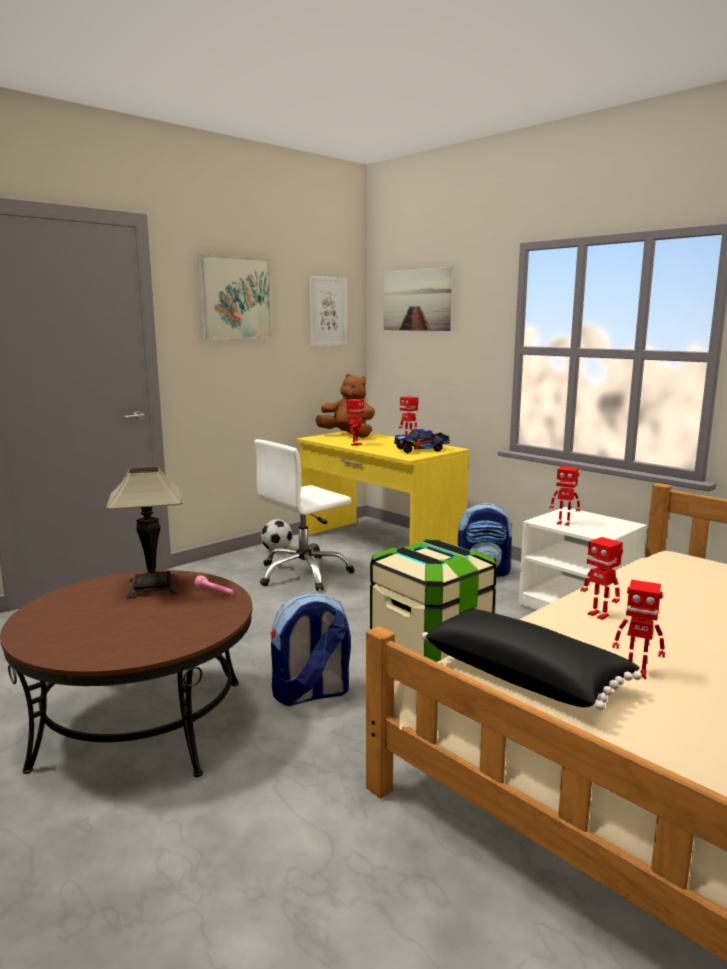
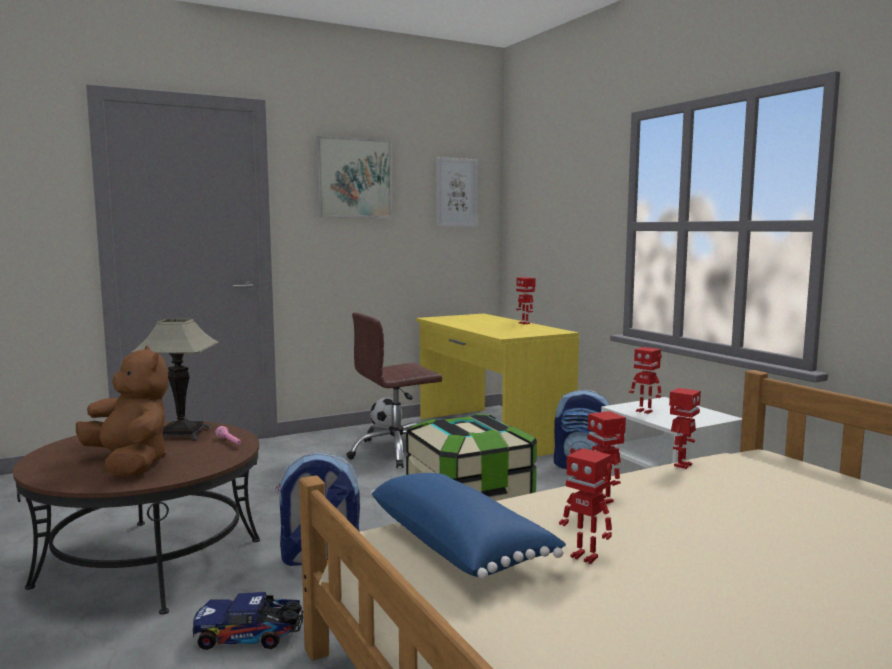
camera: 15 degrees right, 5 degrees down
white office chair [254,439,354,591] -> brown office chair [346,312,442,468]
brown plush toy [315,374,375,438] -> brown plush toy moved to [76,345,168,476]
toy robot [346,399,364,446] -> toy robot moved to [669,388,701,469]
picture [384,267,452,331] -> none
toy truck [394,429,450,453] -> toy truck moved to [193,592,303,650]
black pillow [422,609,642,710] -> blue pillow [371,473,566,579]

